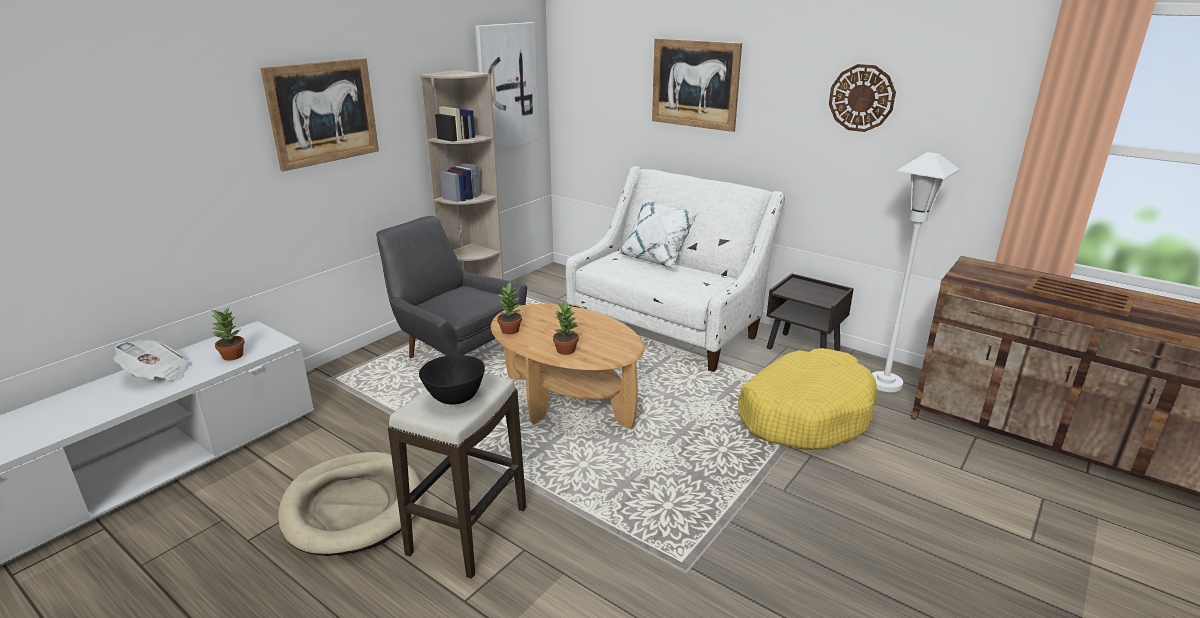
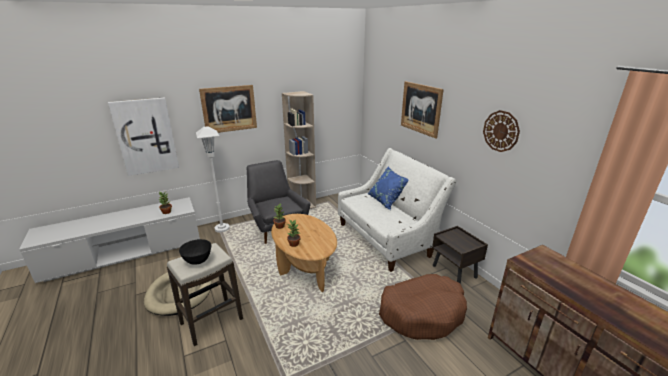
camera: 25 degrees right, 0 degrees up
newspaper [113,340,189,381] -> none
picture [475,22,539,151] -> picture moved to [108,97,179,176]
white pillow [618,198,698,270] -> blue pillow [368,167,409,210]
yellow dog bed [738,348,878,450] -> brown dog bed [379,274,467,340]
white floor lamp [872,152,960,392] -> white floor lamp moved to [196,126,230,233]
brown tray [1024,274,1136,317] -> none

